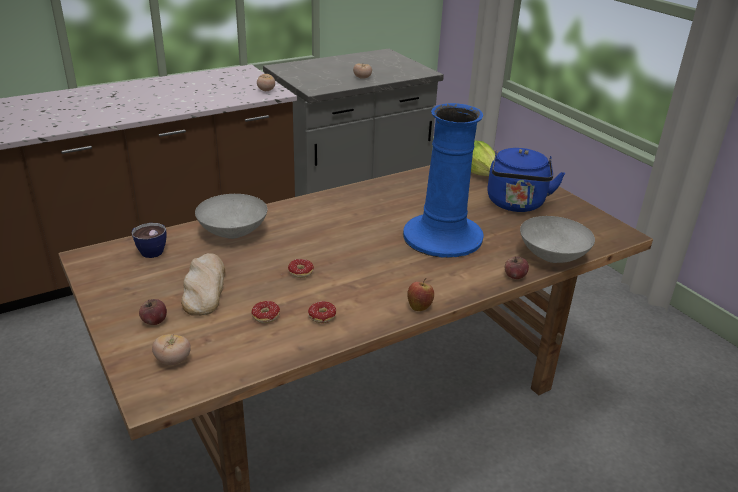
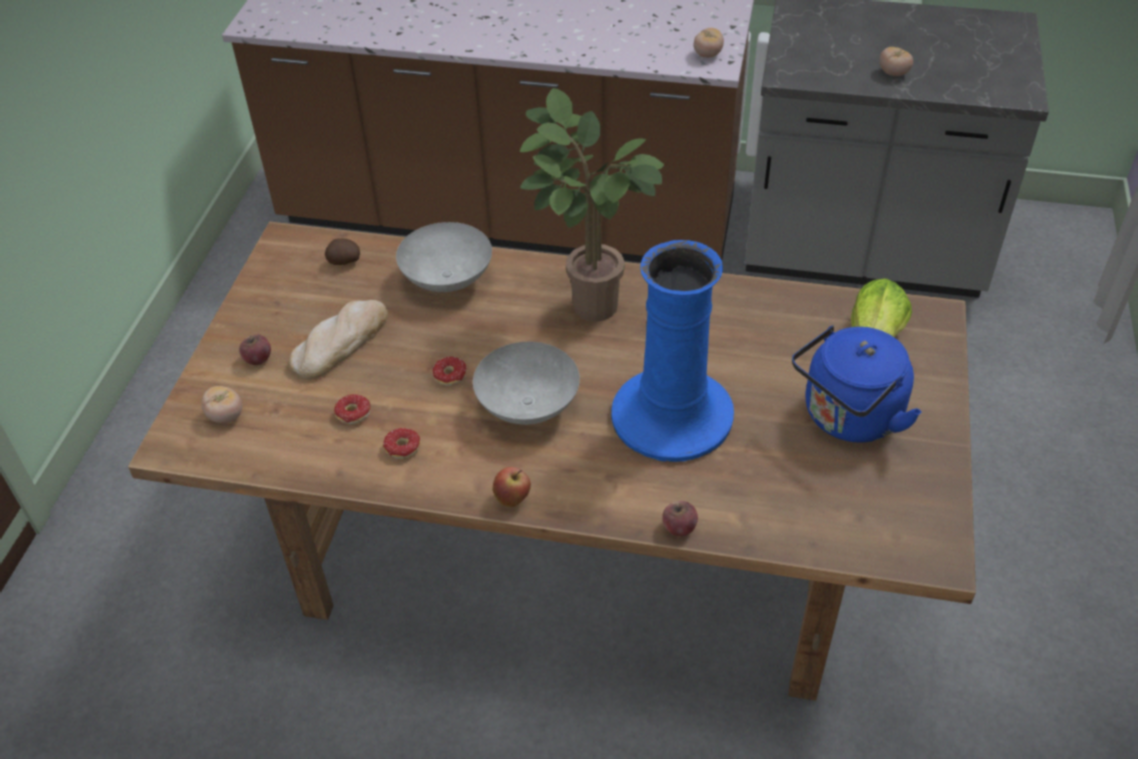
camera: 45 degrees right, 15 degrees up
cup [131,223,167,258] -> potato [325,238,360,265]
grey bowl [520,216,595,263] -> grey bowl moved to [473,342,580,425]
none -> potted plant [520,88,664,322]

